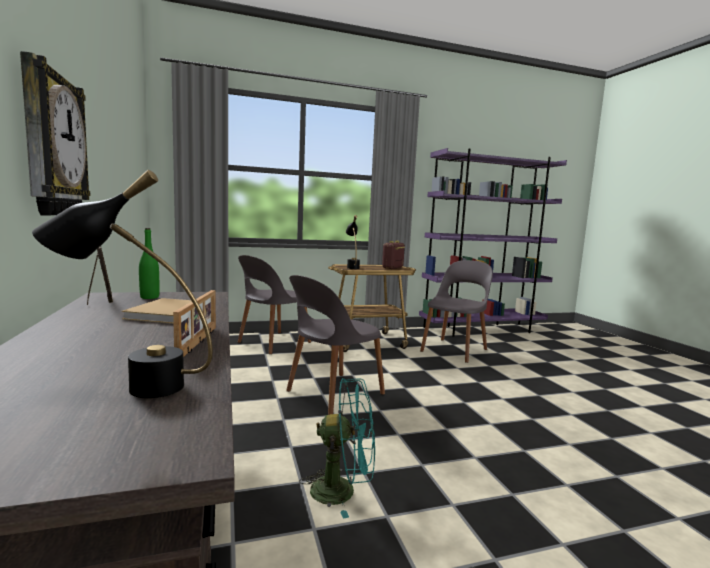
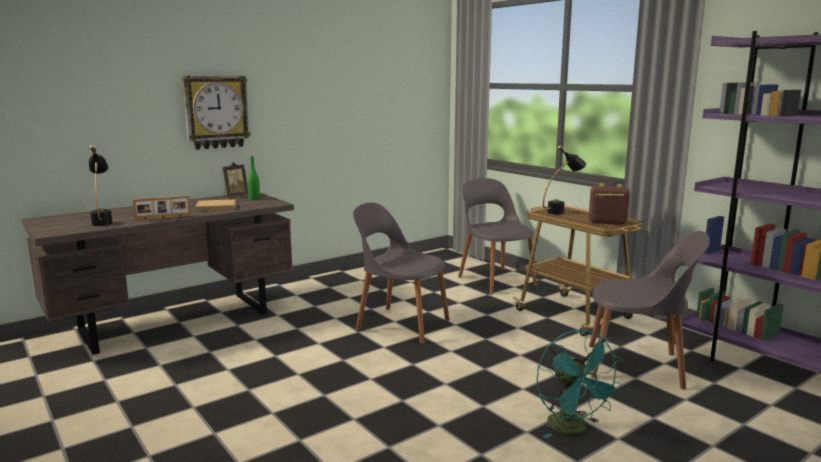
camera: 70 degrees right, 5 degrees up
grey chair [238,255,311,354] -> grey chair turned 45 degrees clockwise [458,178,537,294]
turquoise fan [299,378,375,519] -> turquoise fan moved to [537,330,623,438]

